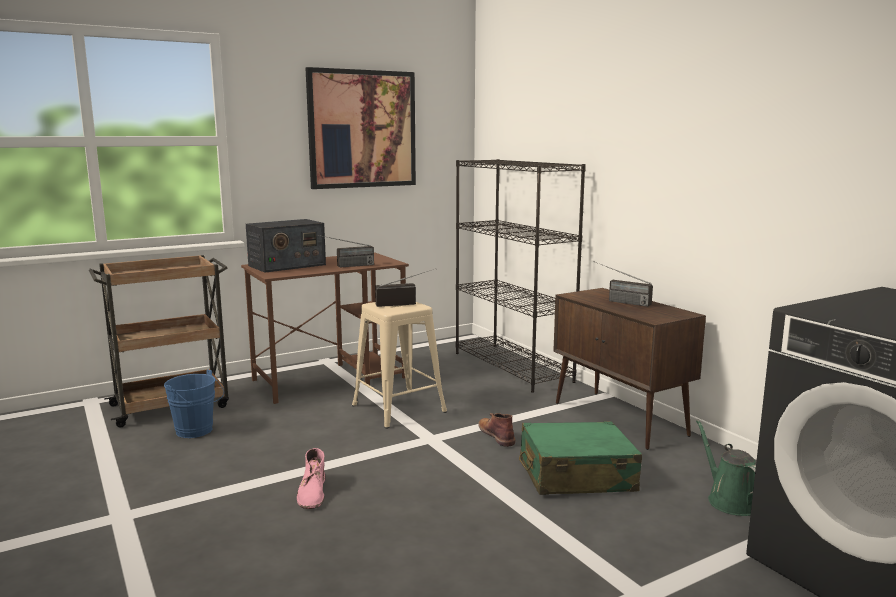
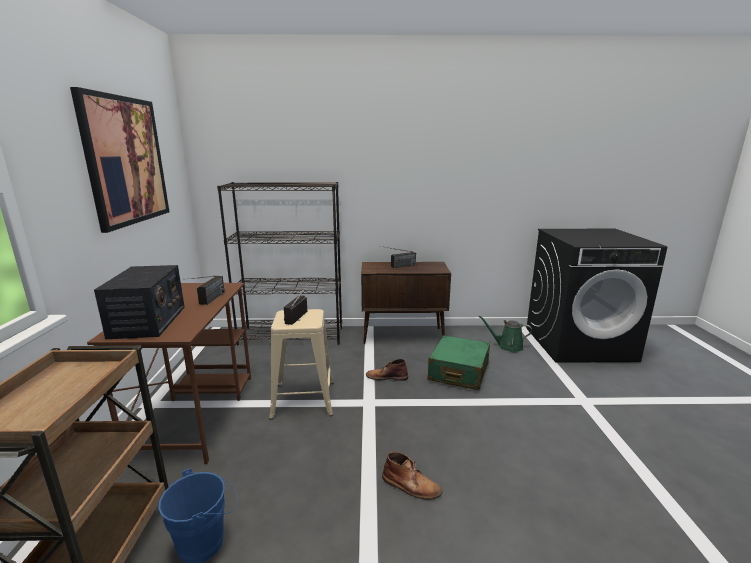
camera: 60 degrees left, 5 degrees up
pink boot [297,448,326,509] -> brown boot [382,452,442,500]

